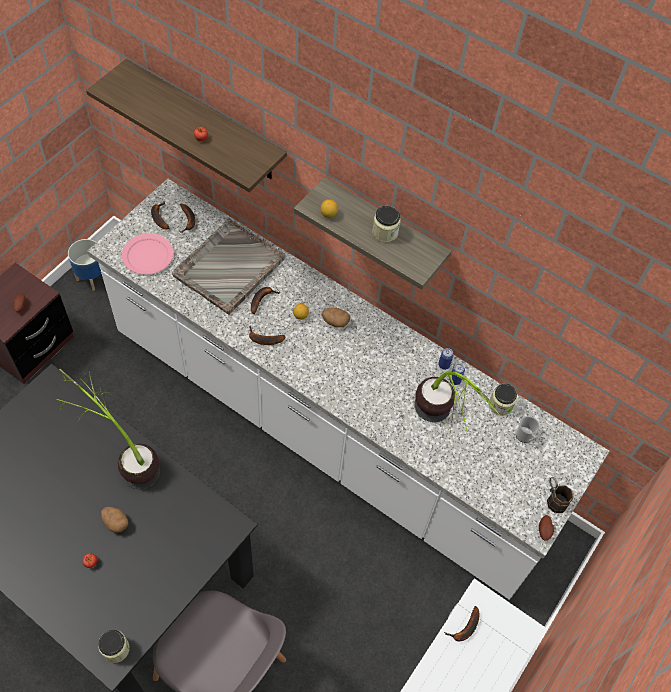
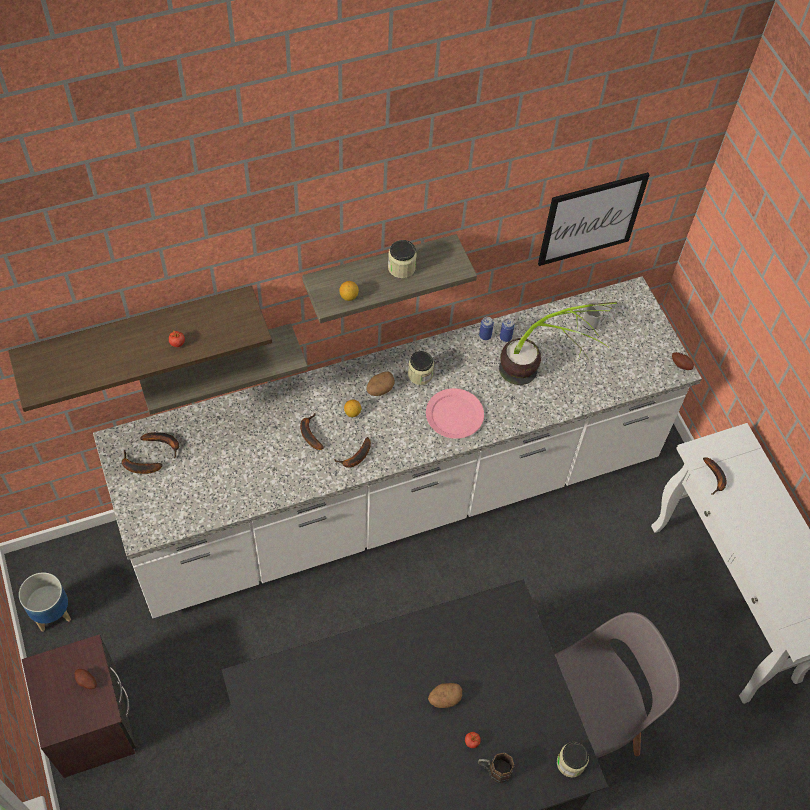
camera: 55 degrees left, 0 degrees up
potted plant [56,369,160,489] -> none
pink plate [122,233,173,275] -> pink plate moved to [426,388,484,439]
grey tray [172,219,285,315] -> none
jar [489,384,517,416] -> jar moved to [408,351,434,385]
brown mug [547,477,573,513] -> brown mug moved to [478,753,514,783]
none -> shelf [139,323,308,415]
none -> picture [538,172,650,266]

